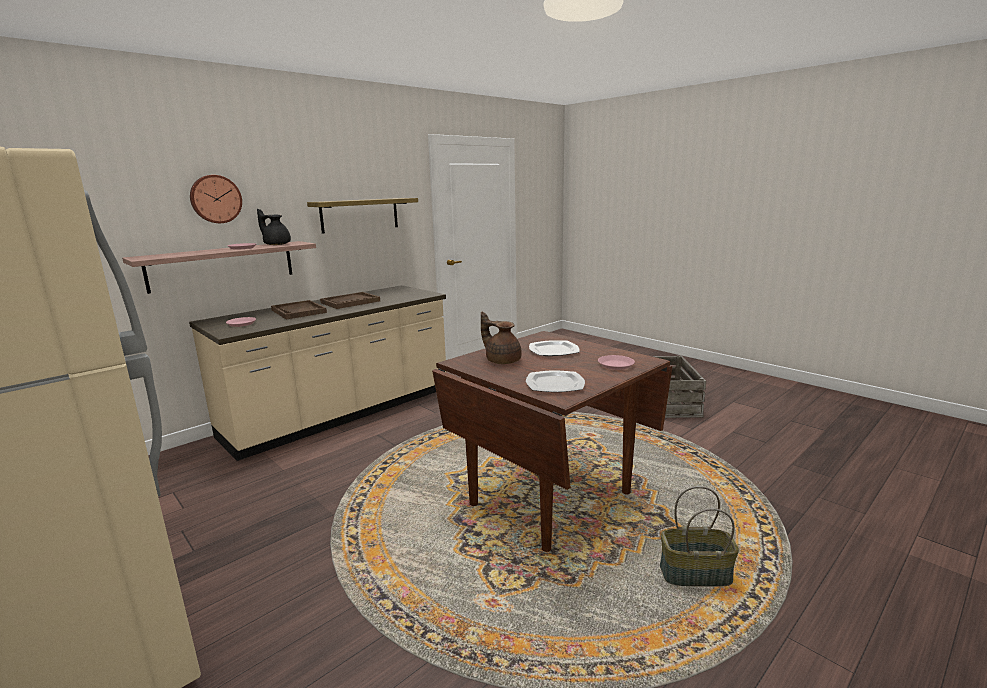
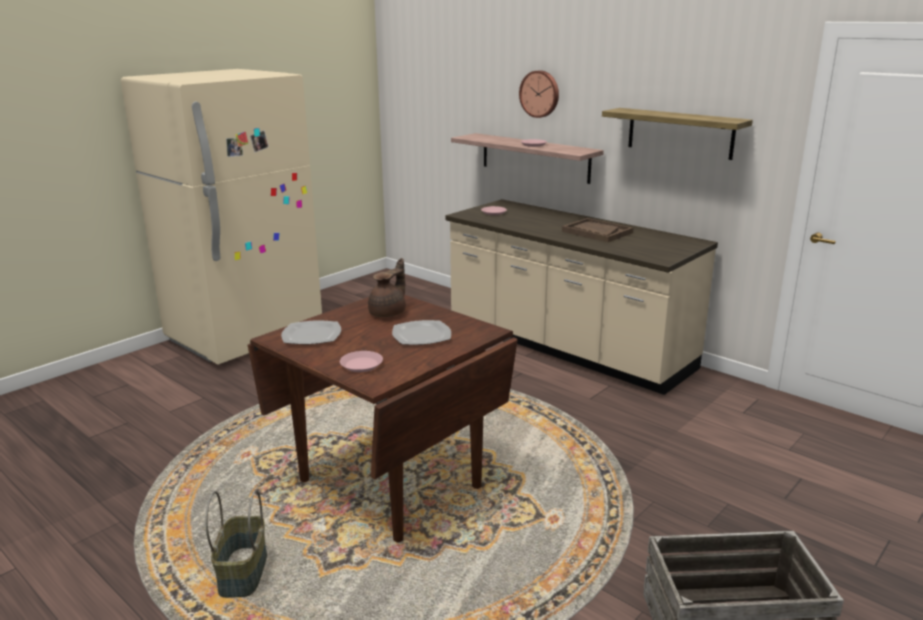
camera: 85 degrees right, 5 degrees up
black teapot [257,209,291,245] -> none
brown tray [271,300,327,319] -> none

